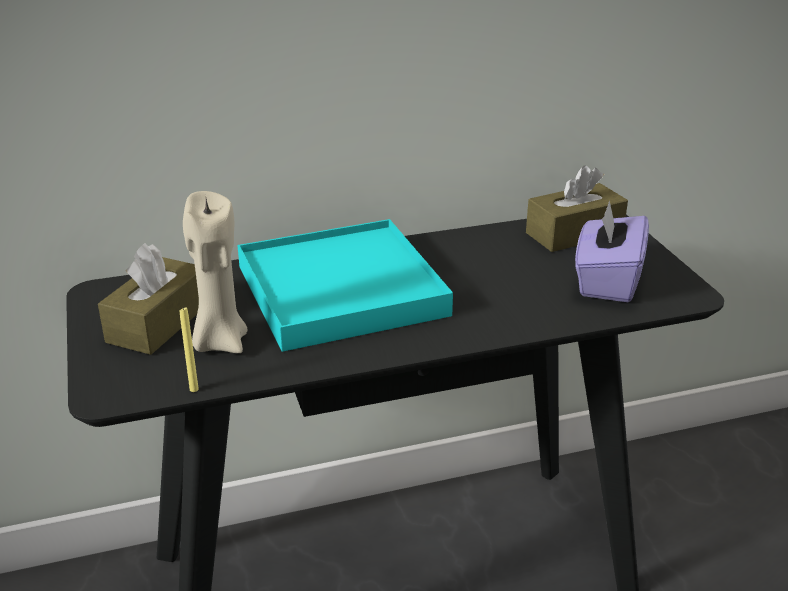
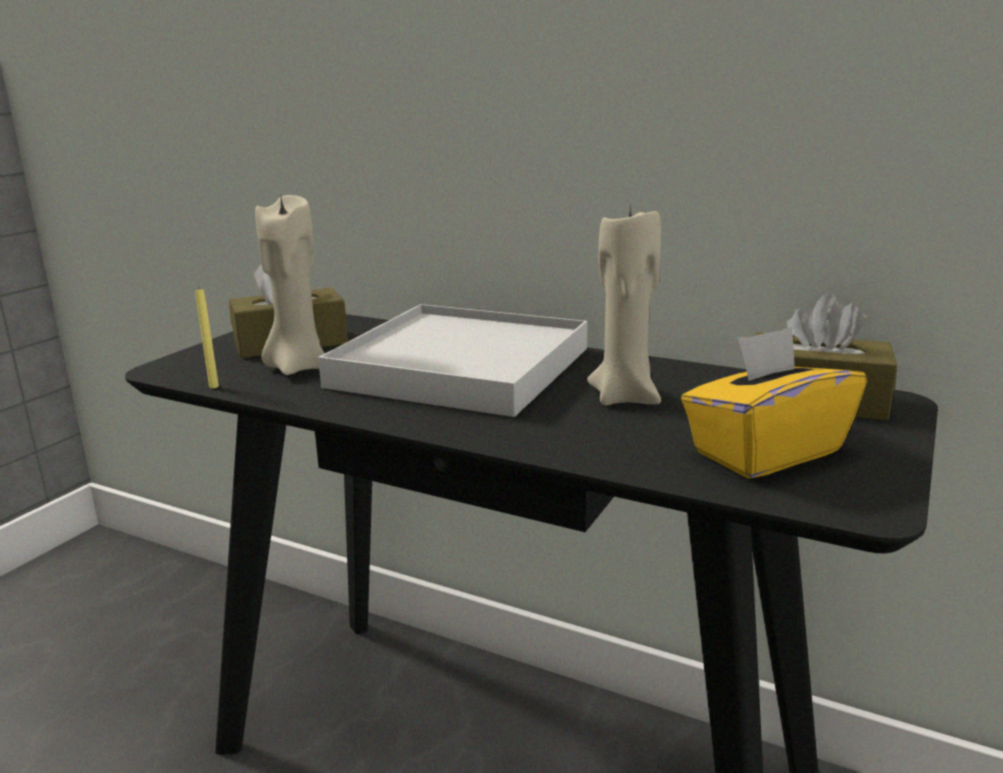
camera: 45 degrees right, 10 degrees down
turquoise tray [237,219,453,352] -> white tray [318,304,587,417]
purple tissue box [575,200,649,302] -> yellow tissue box [681,327,867,479]
none -> beige candle [587,202,661,405]

